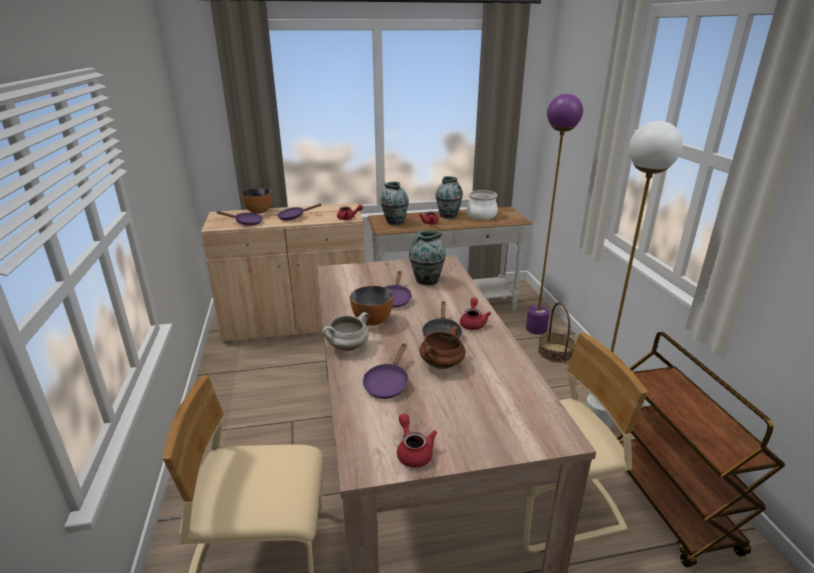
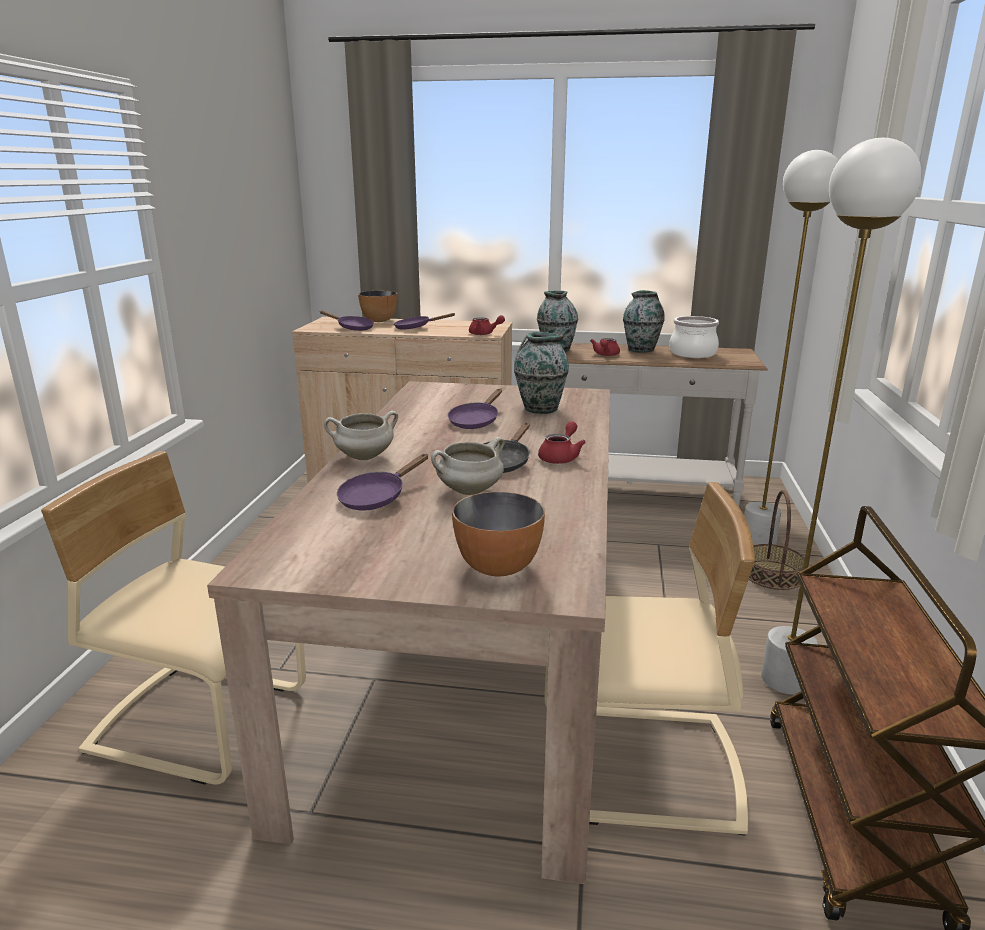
camera: 20 degrees right, 5 degrees down
bowl [350,286,393,326] -> bowl moved to [452,492,545,576]
red teapot [397,414,437,468] -> none
brown cooking pot [420,326,465,369] -> white cooking pot [431,437,505,495]
purple floor lamp [526,94,583,335] -> white floor lamp [744,150,839,546]

